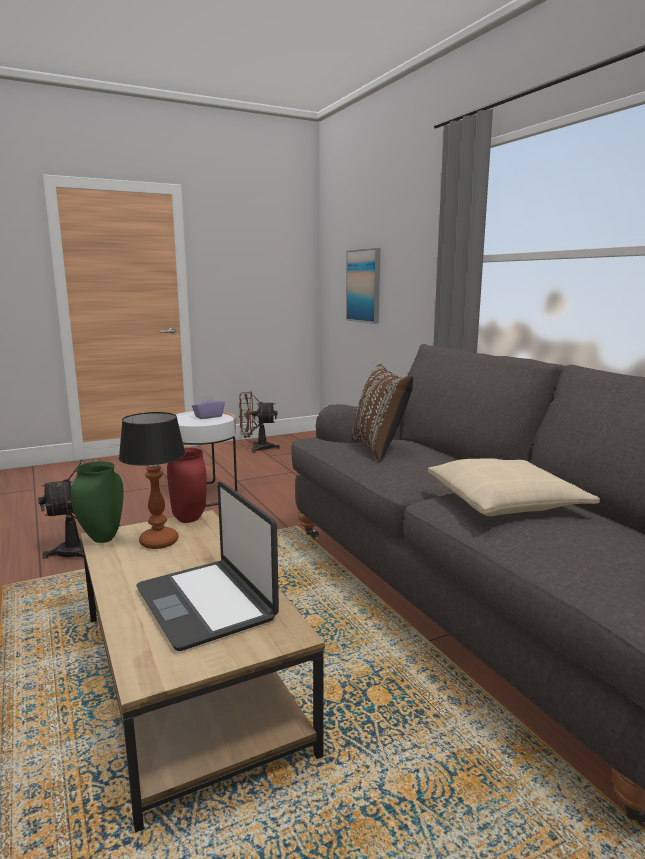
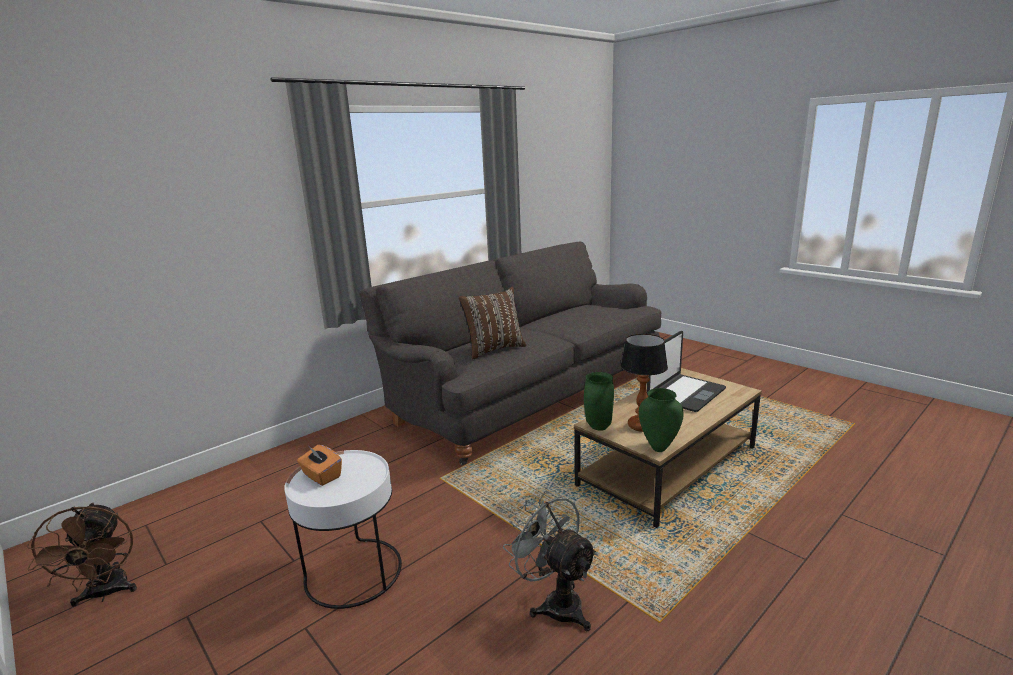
camera: 105 degrees left, 5 degrees up
red vase [167,448,207,523] -> green vase [584,372,614,431]
purple tissue box [192,394,225,419] -> orange tissue box [297,445,342,486]
picture [346,248,380,324] -> none
beige pillow [428,458,600,516] -> none

